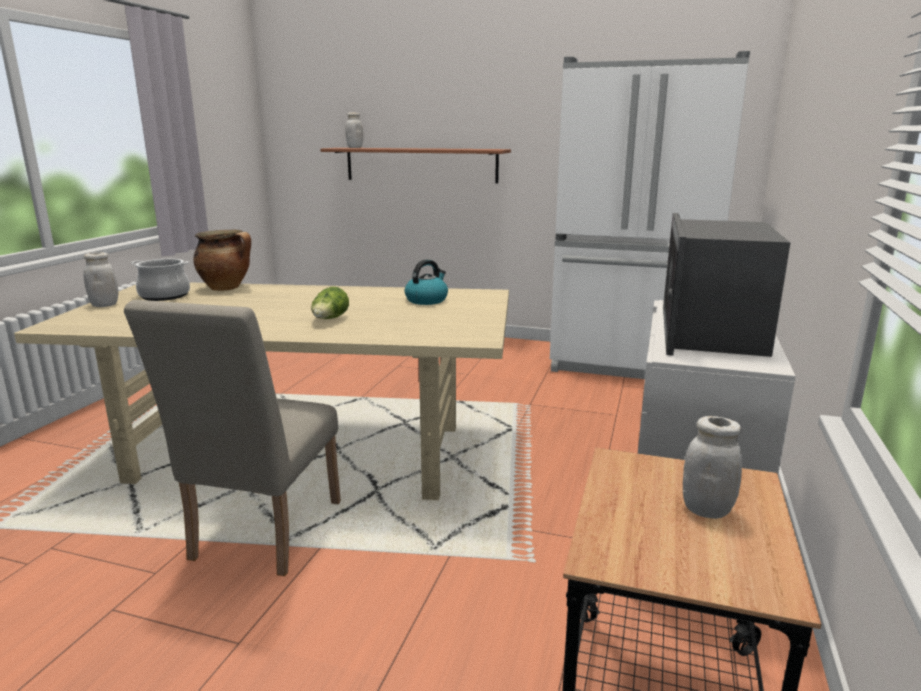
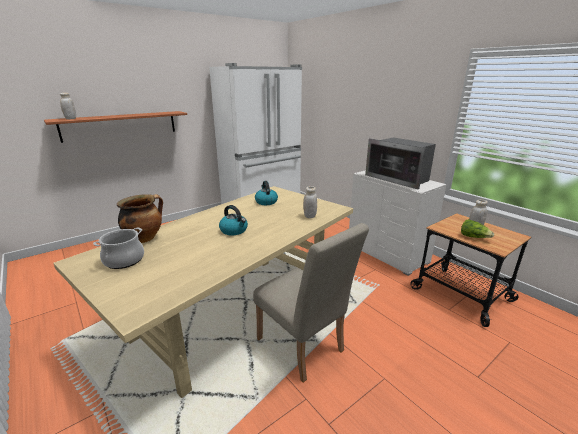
camera: 55 degrees left, 5 degrees up
white jar [83,252,118,307] -> white jar moved to [303,186,317,218]
lettuce [311,287,349,319] -> lettuce moved to [461,219,494,238]
none -> kettle [219,205,248,235]

